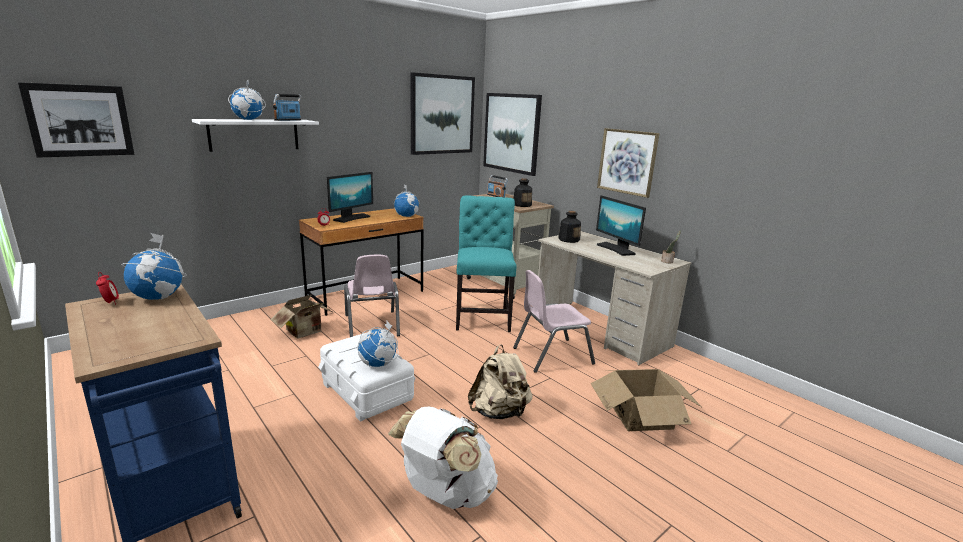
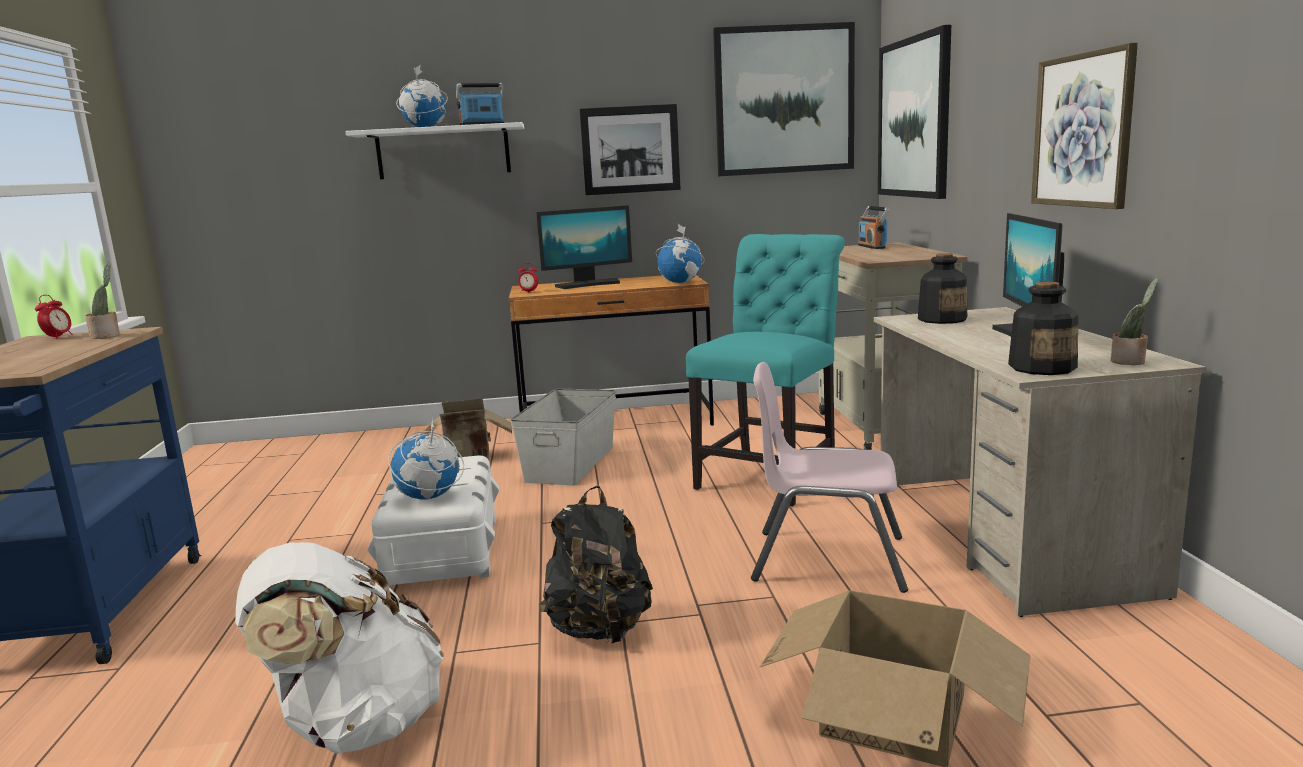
camera: 35 degrees right, 5 degrees down
picture [18,82,134,158] -> picture moved to [580,104,681,195]
globe [122,233,187,300] -> potted plant [85,261,120,339]
pink chair [344,255,400,337] -> grey storage box [510,389,616,486]
beige backpack [468,344,533,419] -> black backpack [539,486,653,643]
bottle [514,178,532,207] -> bottle moved to [1008,282,1078,375]

